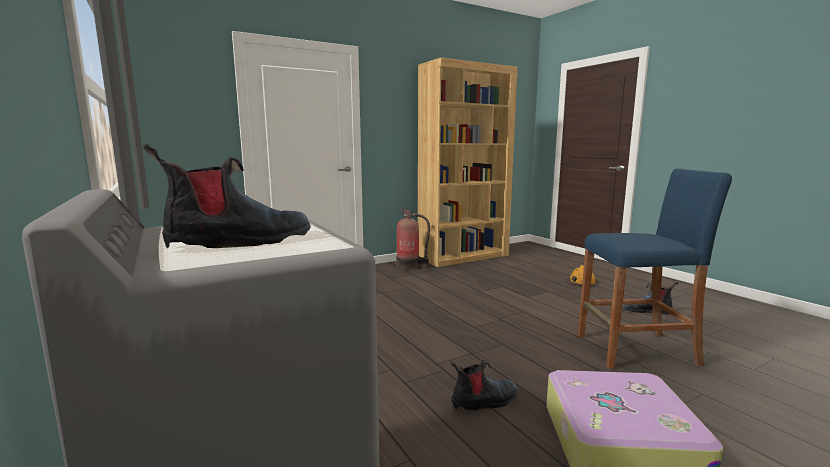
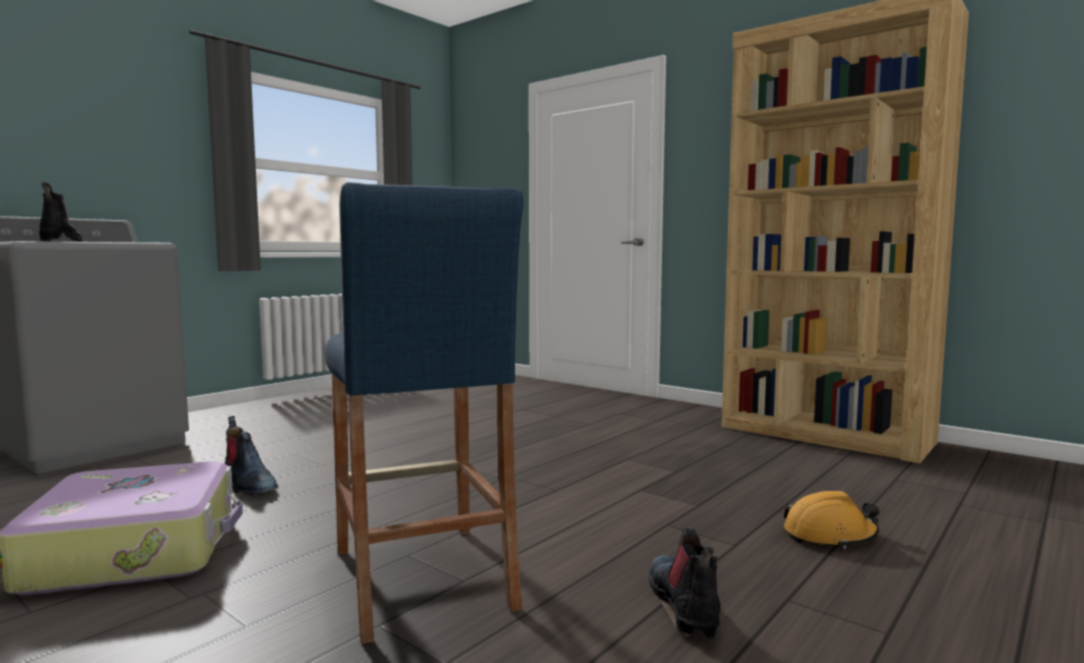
camera: 70 degrees right, 5 degrees down
boot [143,143,310,248] -> boot turned 150 degrees counterclockwise [39,182,84,242]
fire extinguisher [396,209,430,270] -> none

